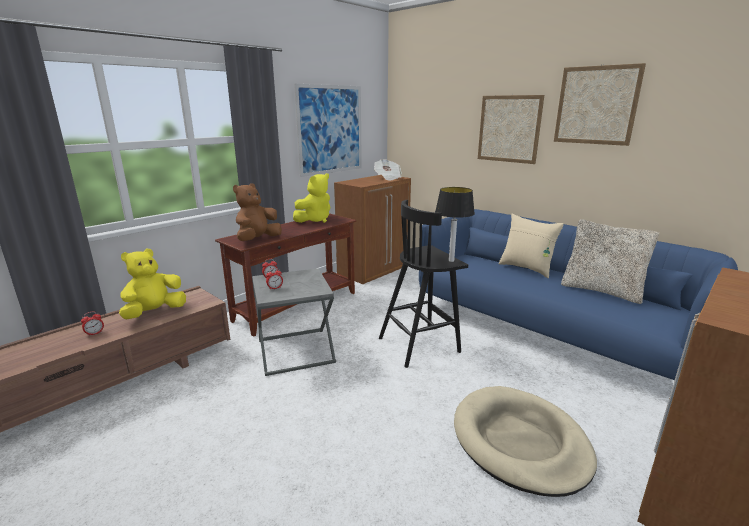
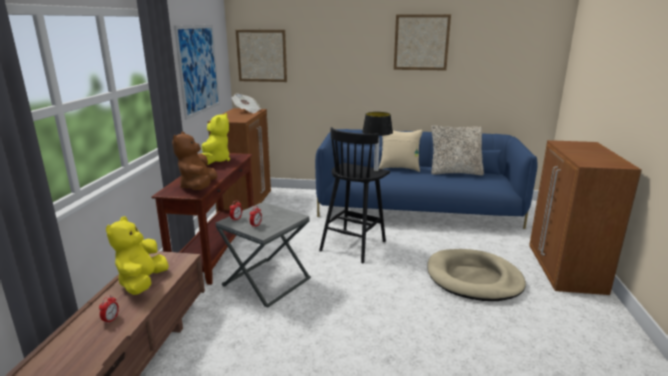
camera: 35 degrees left, 0 degrees up
picture [478,94,544,164] -> picture moved to [236,28,287,82]

